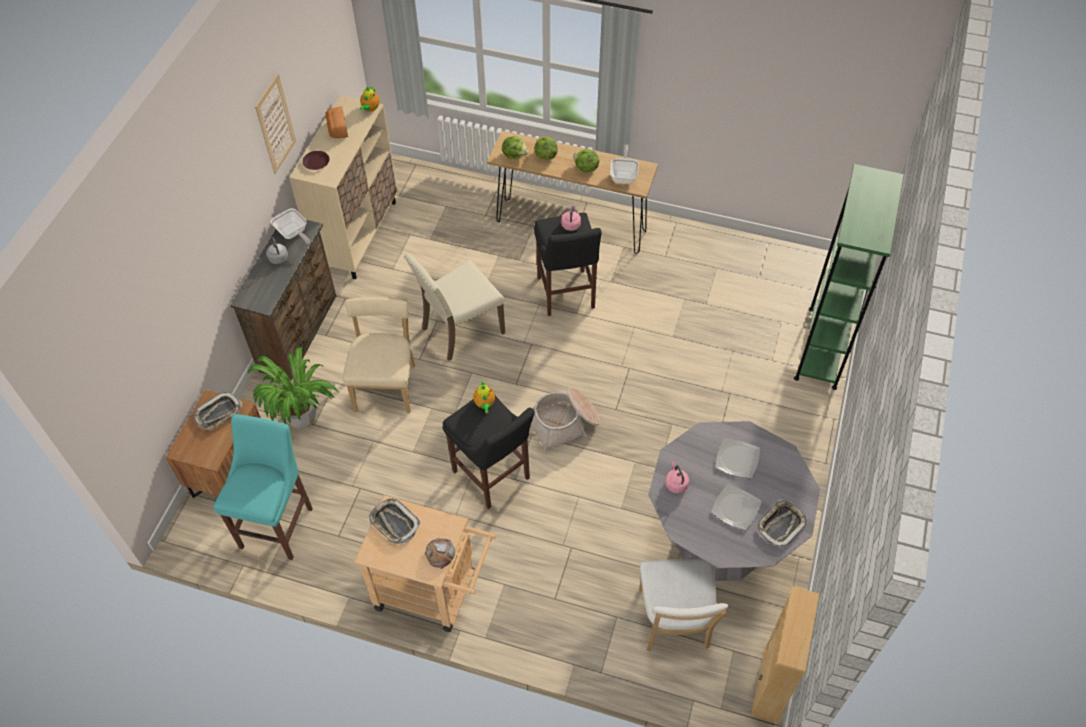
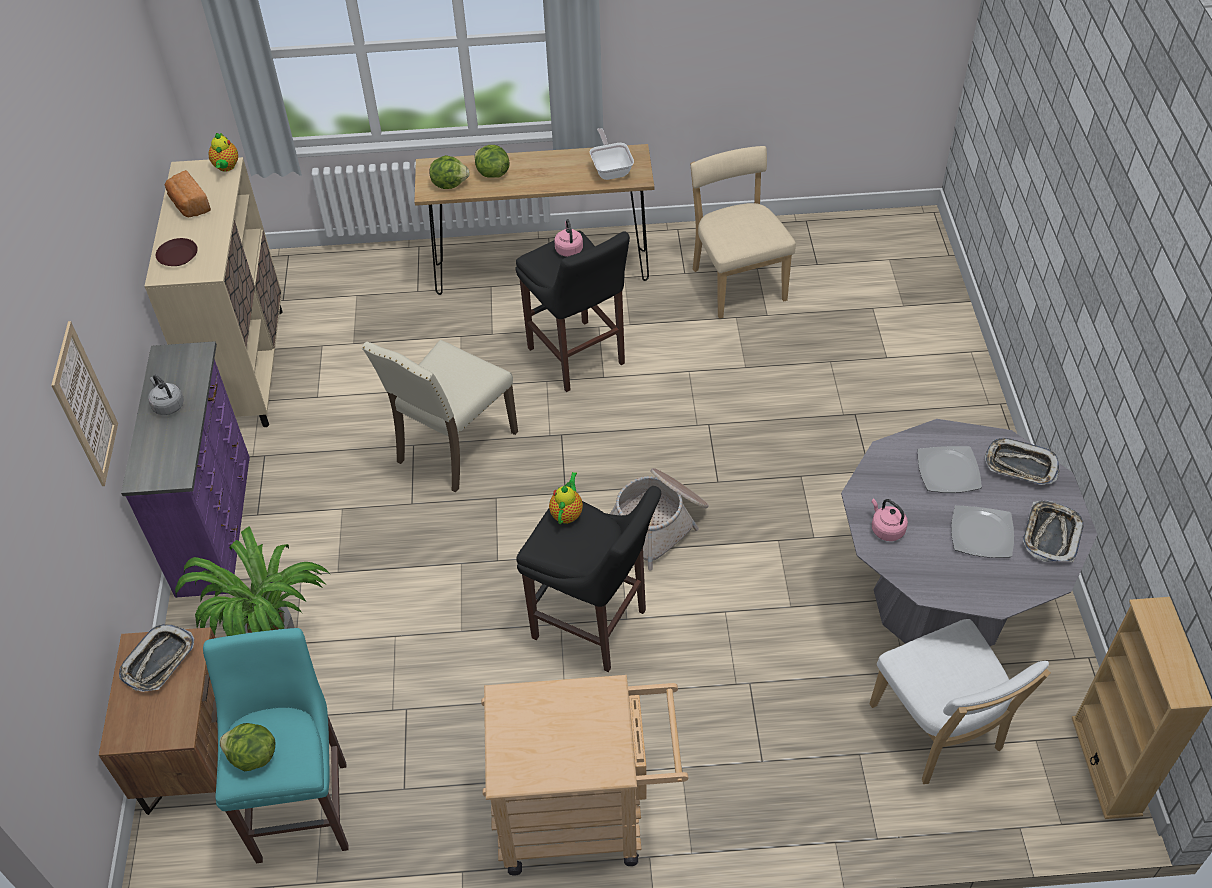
camera: 20 degrees left, 5 degrees down
brown dresser [230,220,336,381] -> purple dresser [121,341,250,598]
picture [255,73,296,174] -> picture moved to [51,321,118,486]
frying pan [271,208,310,244] -> none
beige chair [343,297,415,414] -> beige chair moved to [690,146,796,319]
tray [368,498,421,544] -> tray moved to [985,438,1059,485]
bread [425,538,455,569] -> none
teapot [473,381,495,413] -> teapot turned 135 degrees counterclockwise [549,472,583,524]
lettuce [573,149,599,172] -> lettuce moved to [219,723,275,772]
green bookcase [794,164,904,390] -> none

